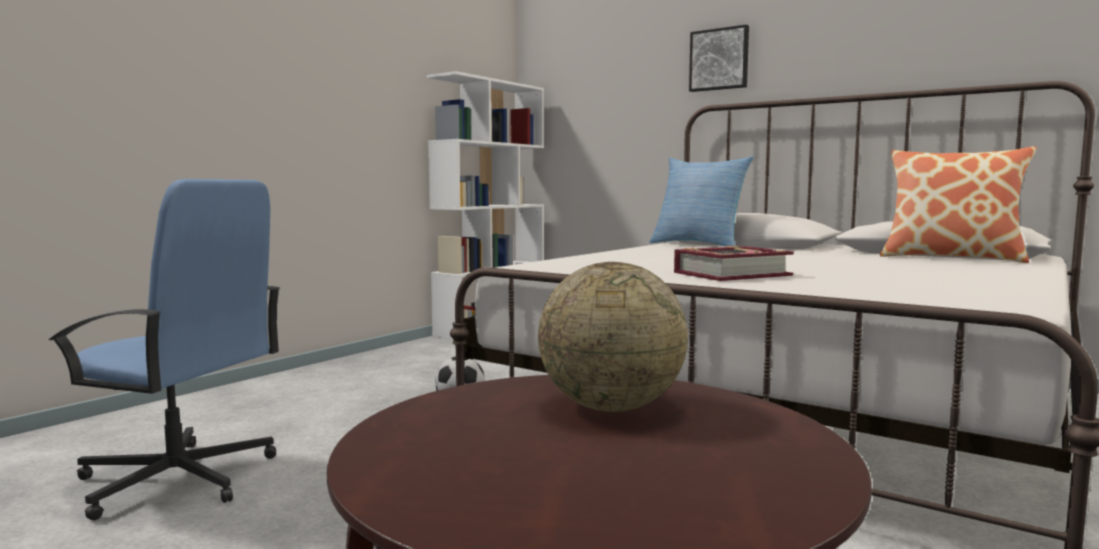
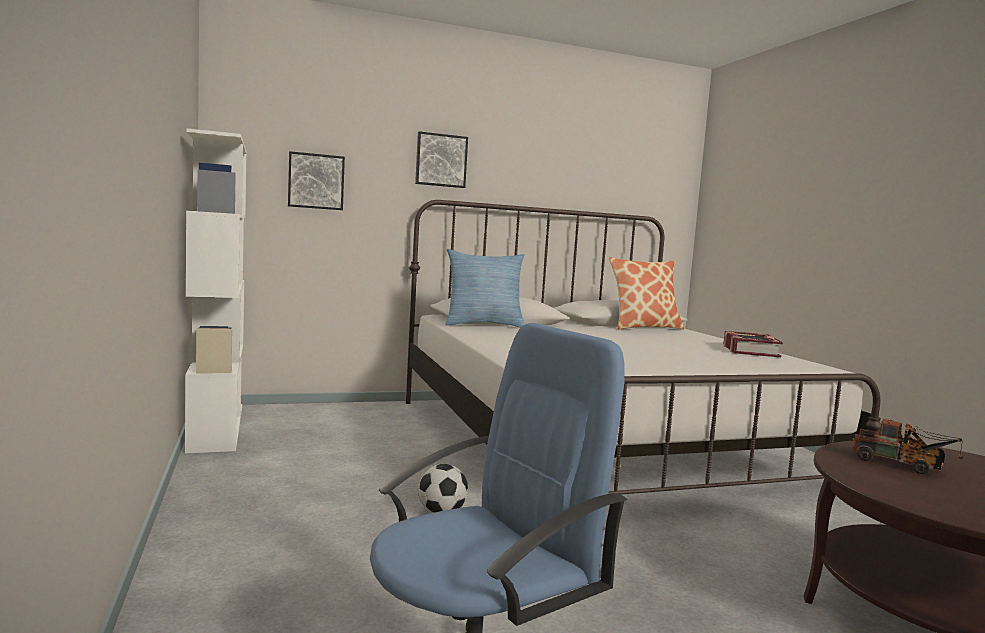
camera: 55 degrees left, 0 degrees up
globe [538,262,688,412] -> toy truck [852,419,963,474]
book [674,245,794,281] -> book moved to [723,331,783,357]
none -> picture [288,151,345,210]

